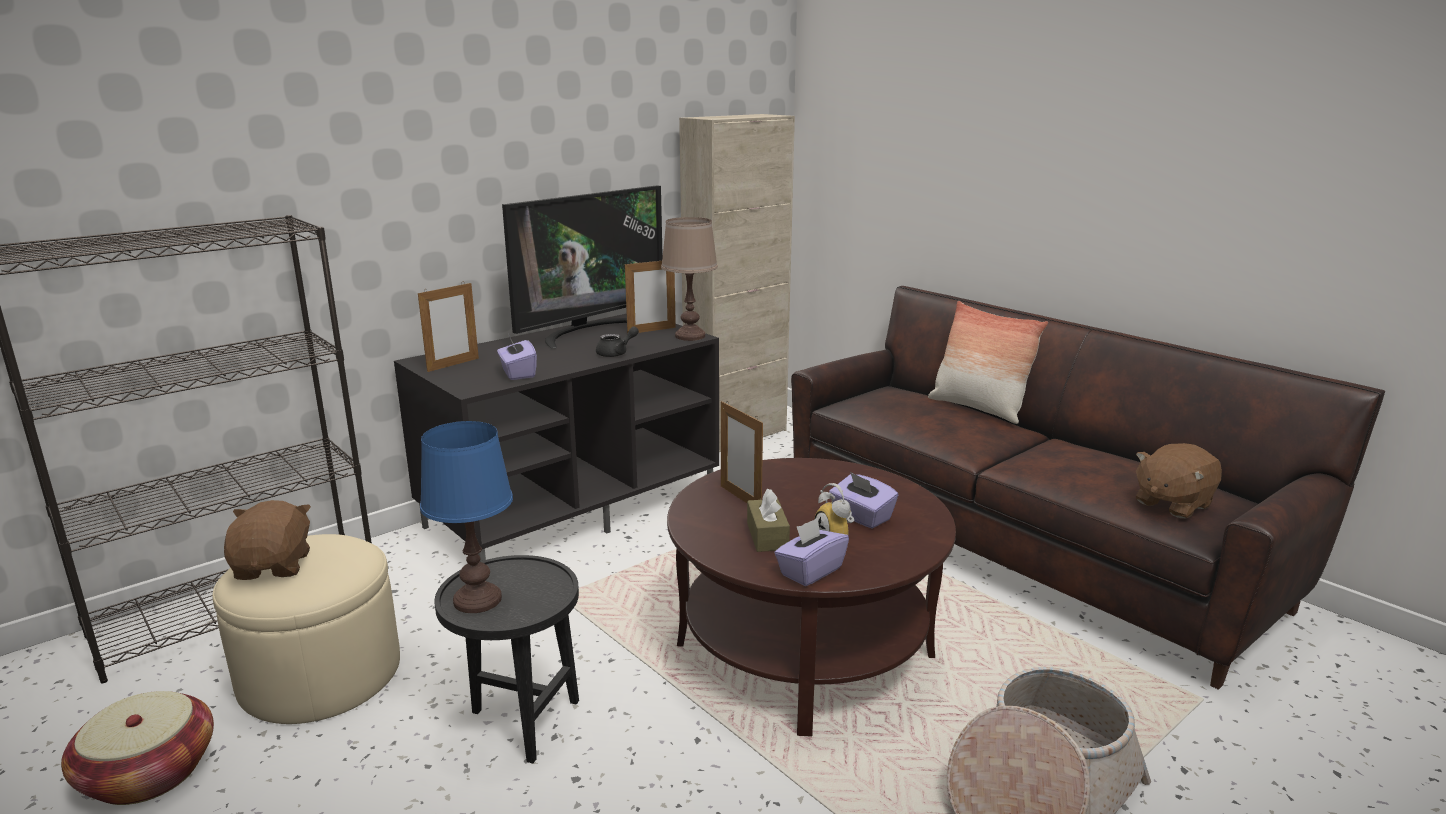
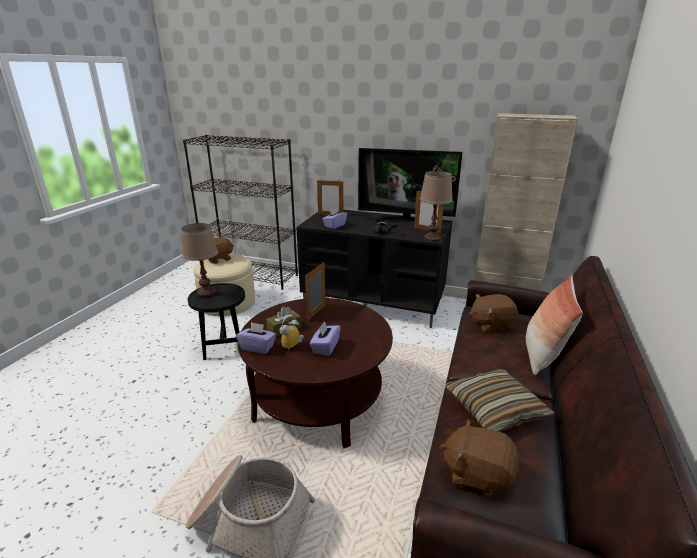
camera: 60 degrees right, 5 degrees up
basket [61,691,214,805] -> none
blue table lamp [420,421,513,613] -> brown table lamp [181,223,218,297]
none -> pillow [445,369,555,432]
none -> brown plush toy [469,294,518,333]

